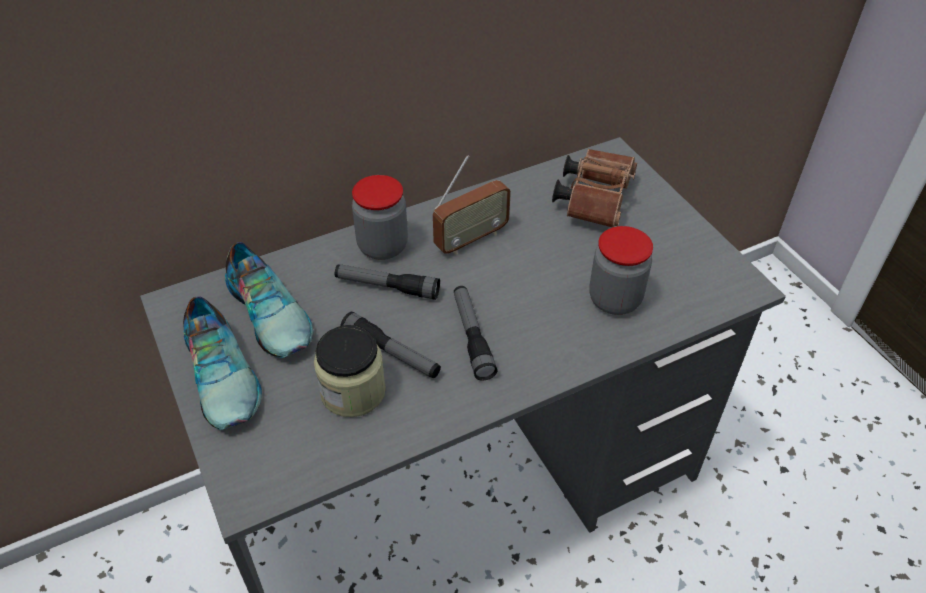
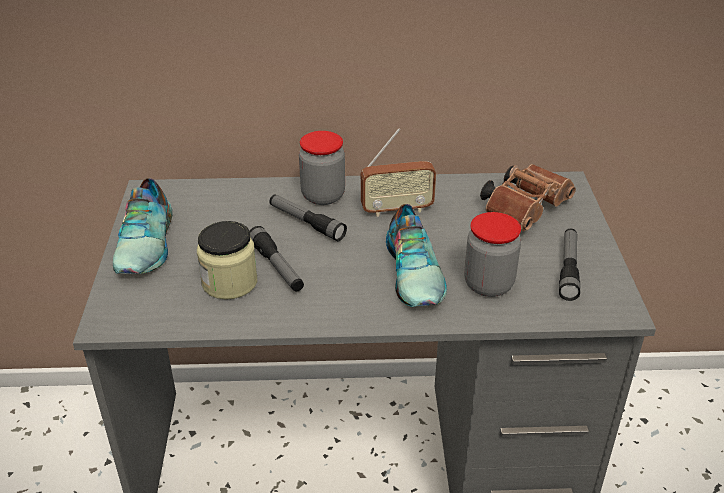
camera: 25 degrees right, 10 degrees down
shoe [225,242,313,358] -> shoe moved to [386,204,447,307]
flashlight [454,286,497,381] -> flashlight moved to [559,229,580,301]

